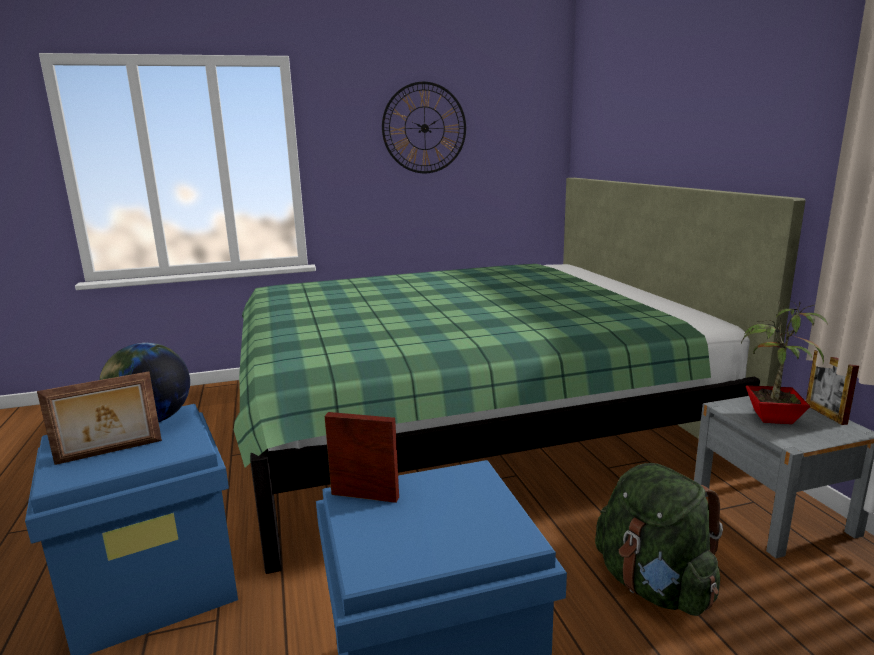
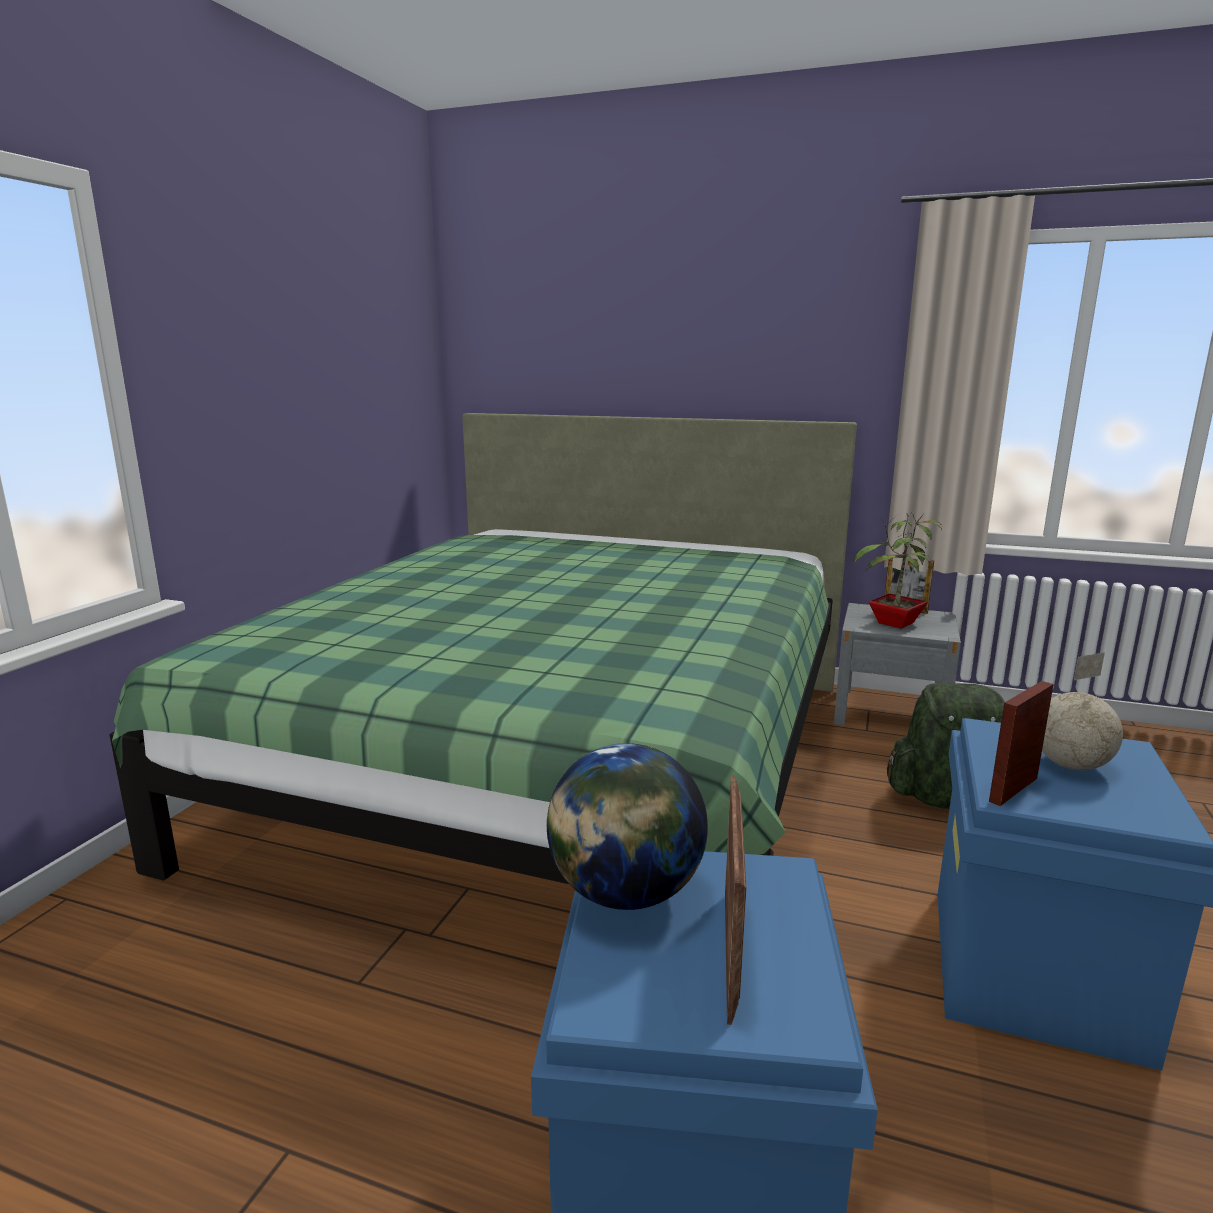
camera: 55 degrees left, 0 degrees up
wall clock [382,81,466,173] -> none
none -> globe [1042,652,1123,770]

